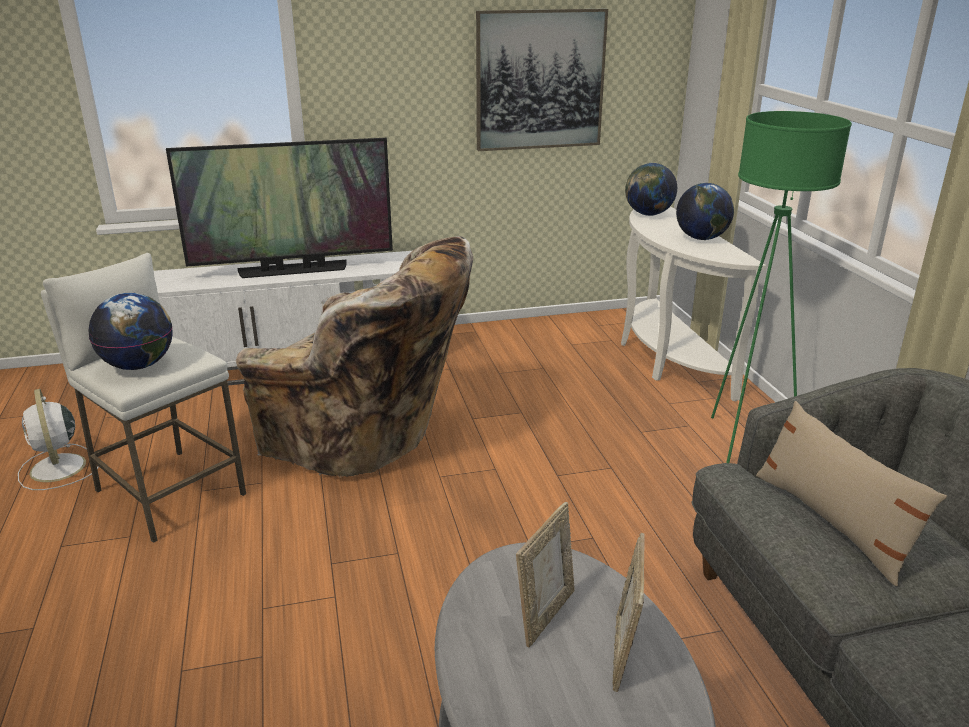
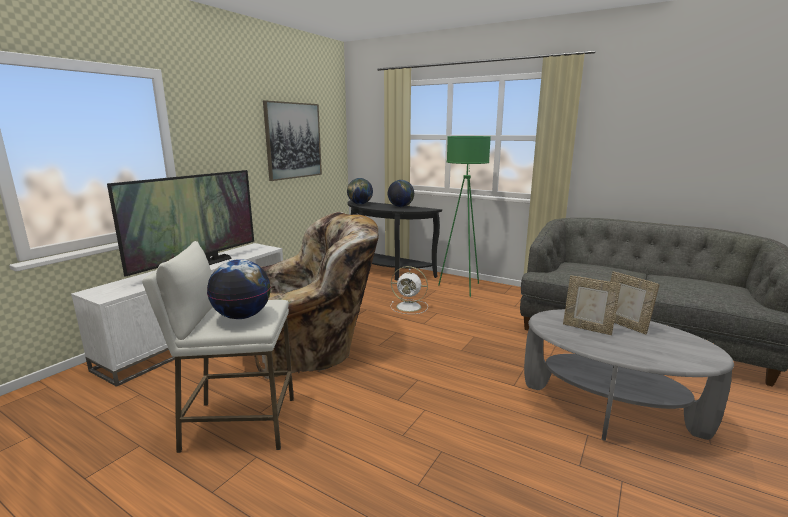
camera: 45 degrees left, 10 degrees down
white fan [18,389,99,490] -> white fan moved to [391,266,428,314]
picture frame [516,502,575,647] -> picture frame turned 135 degrees clockwise [563,275,621,335]
white console table [621,206,766,401] -> black console table [348,200,442,281]
beige pillow [756,401,947,586] -> none

